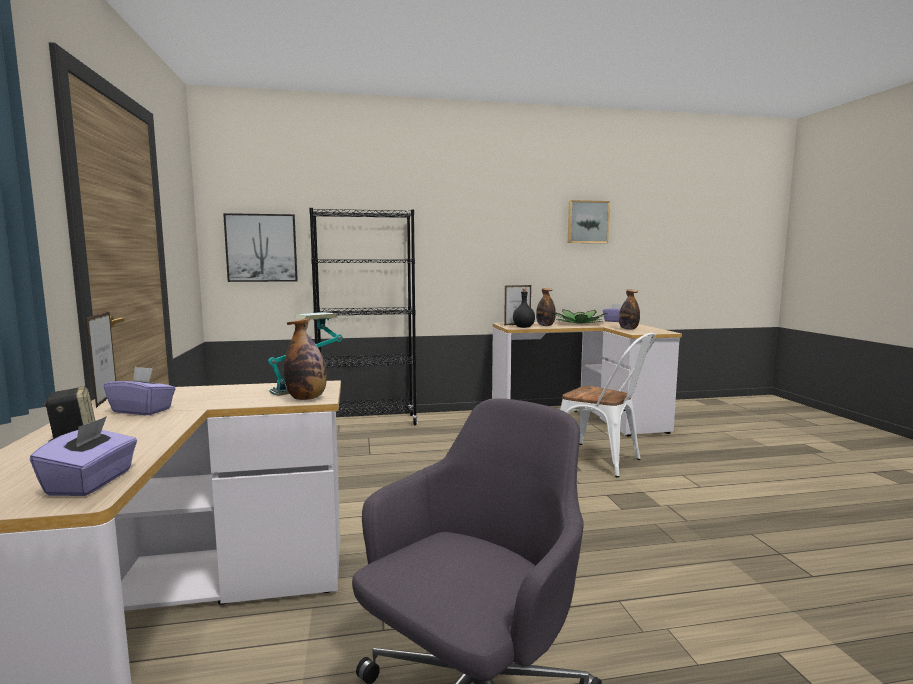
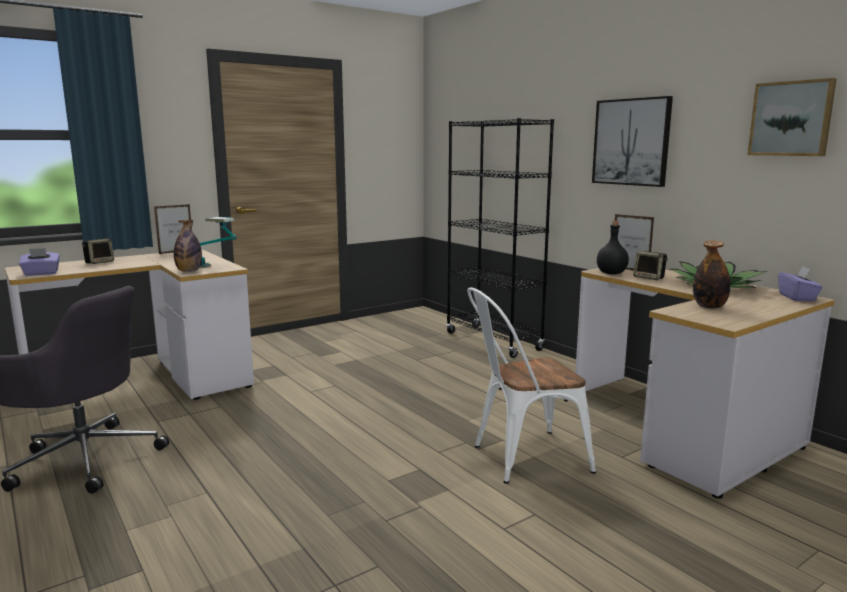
camera: 65 degrees right, 5 degrees up
purple tissue box [104,367,176,415] -> none
picture [223,213,298,282] -> picture moved to [592,96,673,187]
bottle [536,288,556,326] -> speaker [633,251,668,280]
white chair [560,333,656,478] -> white chair turned 60 degrees clockwise [467,287,596,484]

